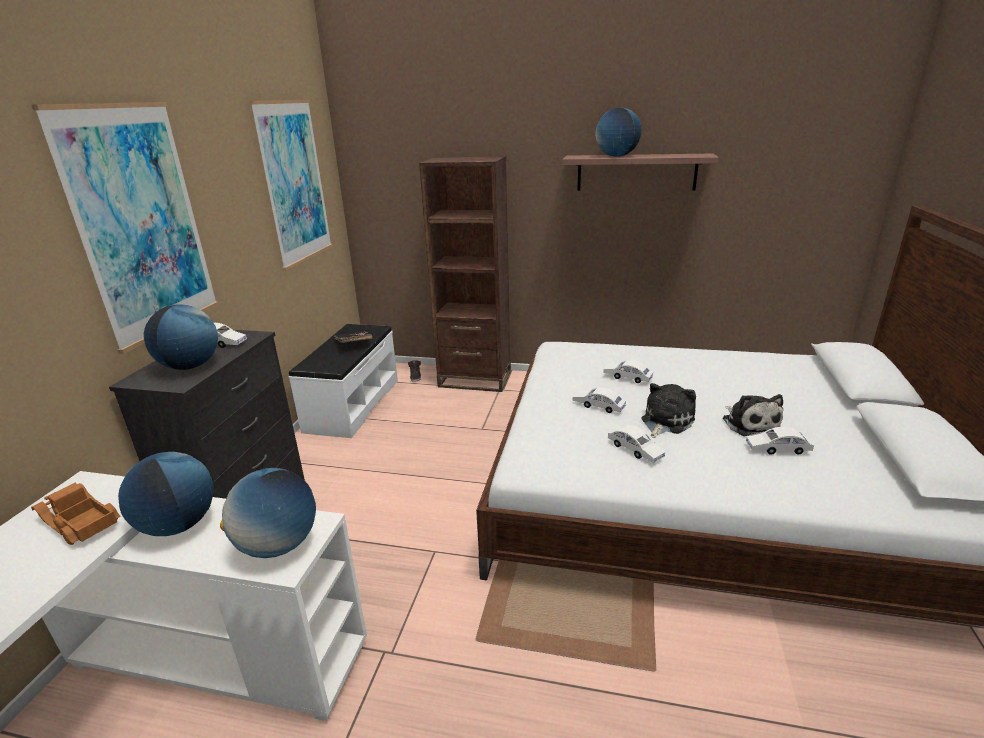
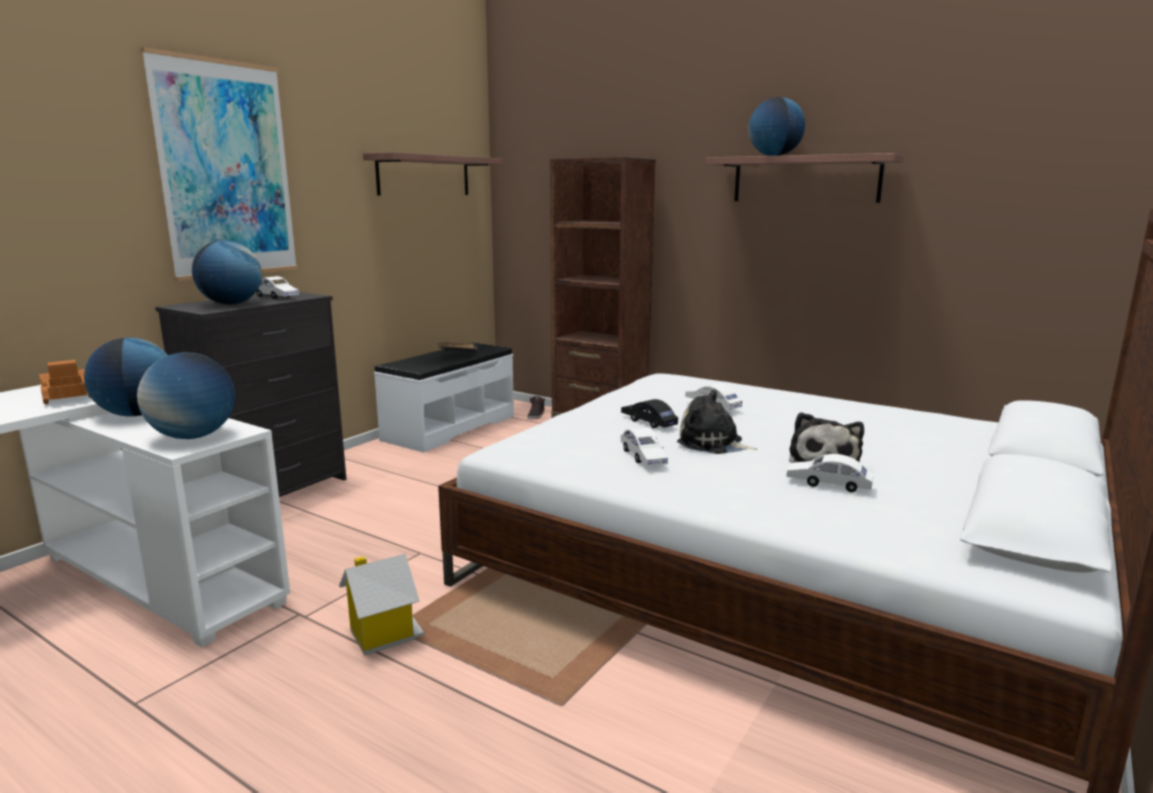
camera: 20 degrees right, 10 degrees down
picture [249,100,333,271] -> shelf [363,152,502,196]
white toy car [572,387,626,413] -> black toy car [621,399,678,428]
plush toy [641,383,696,438] -> plush toy turned 120 degrees counterclockwise [677,389,757,454]
none -> toy house [339,554,424,656]

